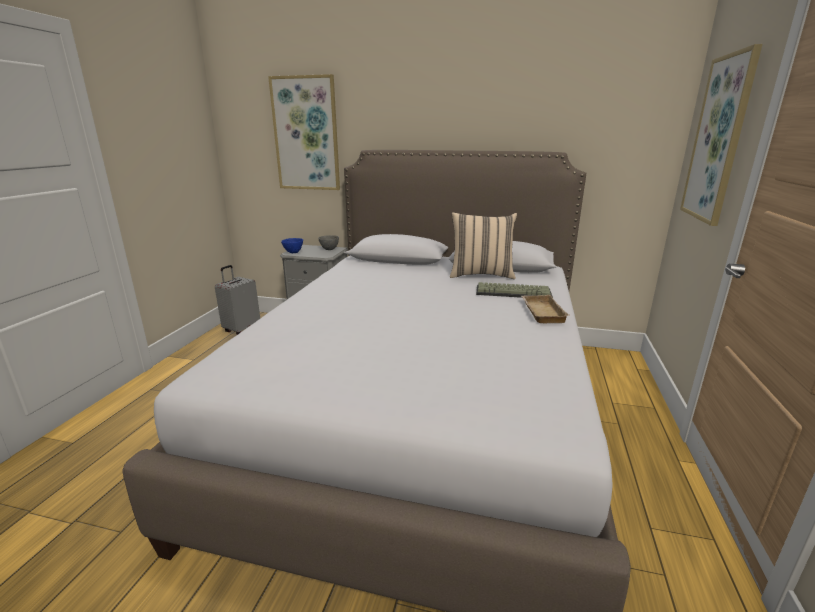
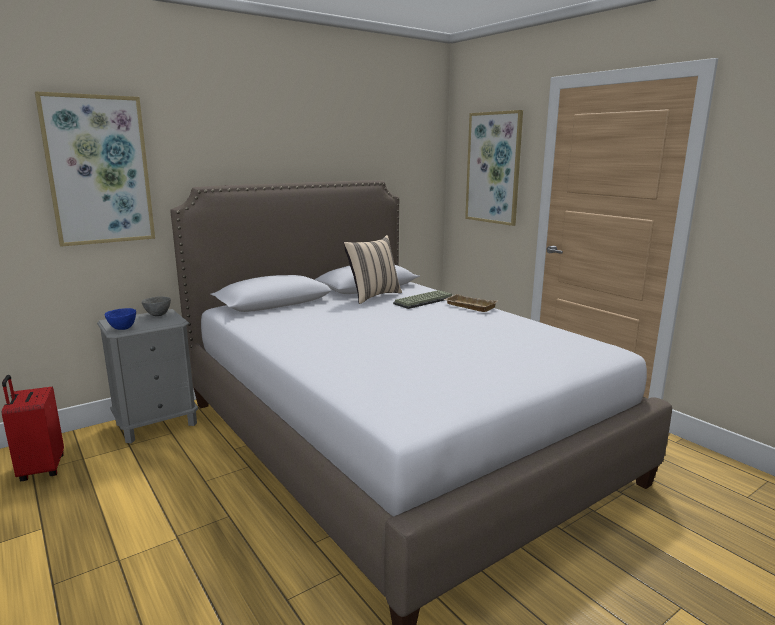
camera: 50 degrees left, 5 degrees down
grey suitcase [215,265,260,335] -> red suitcase [2,375,64,481]

